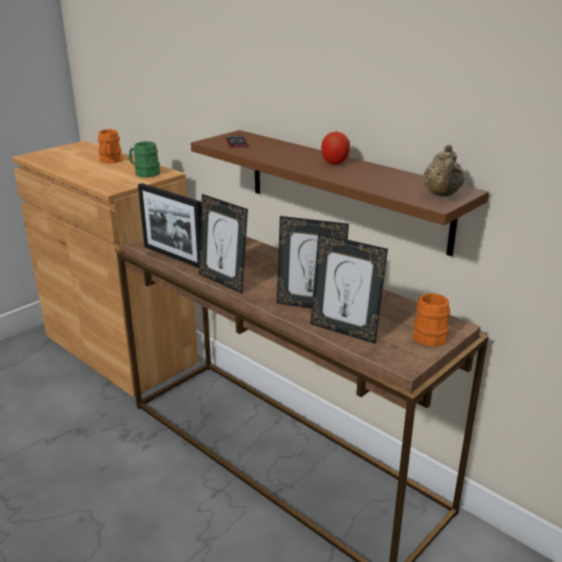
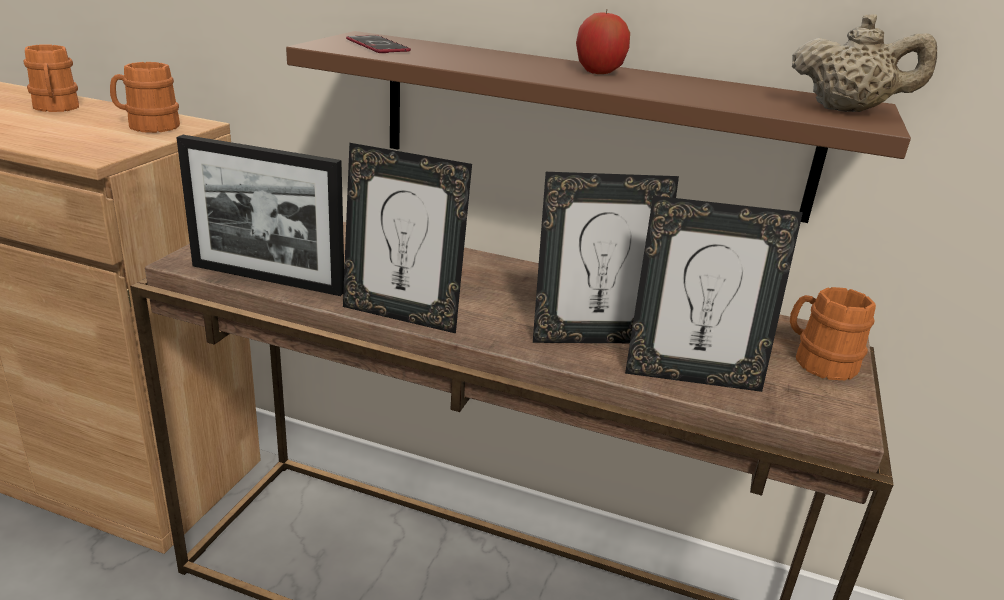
camera: 25 degrees left, 0 degrees up
green mug [129,141,160,178] -> orange mug [110,62,180,133]
beige teapot [424,145,465,196] -> beige teapot turned 60 degrees counterclockwise [792,14,937,112]

